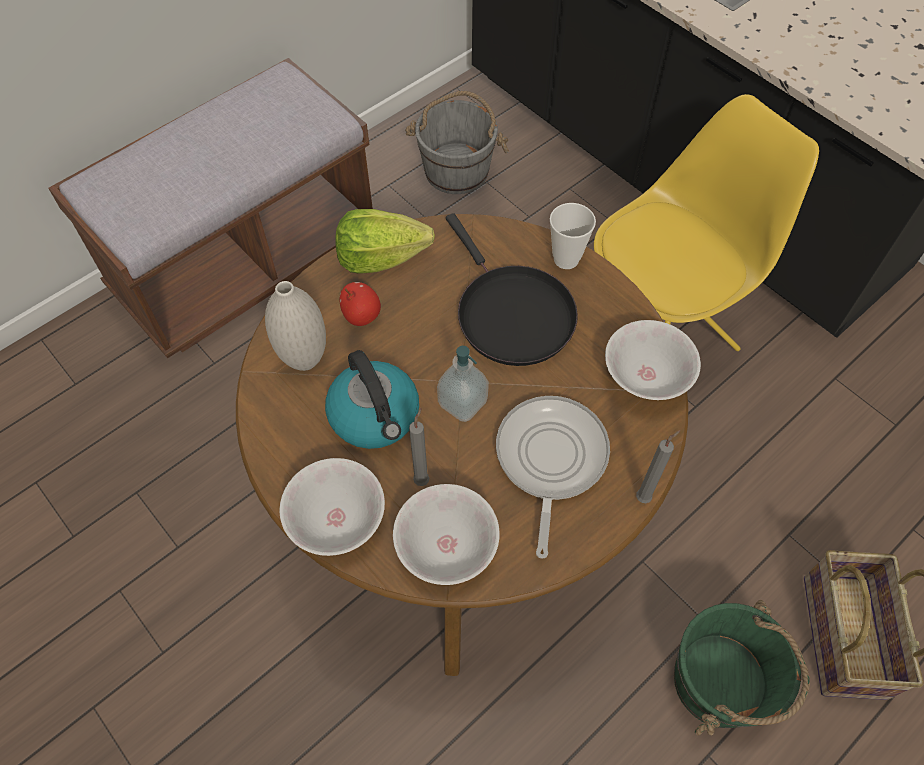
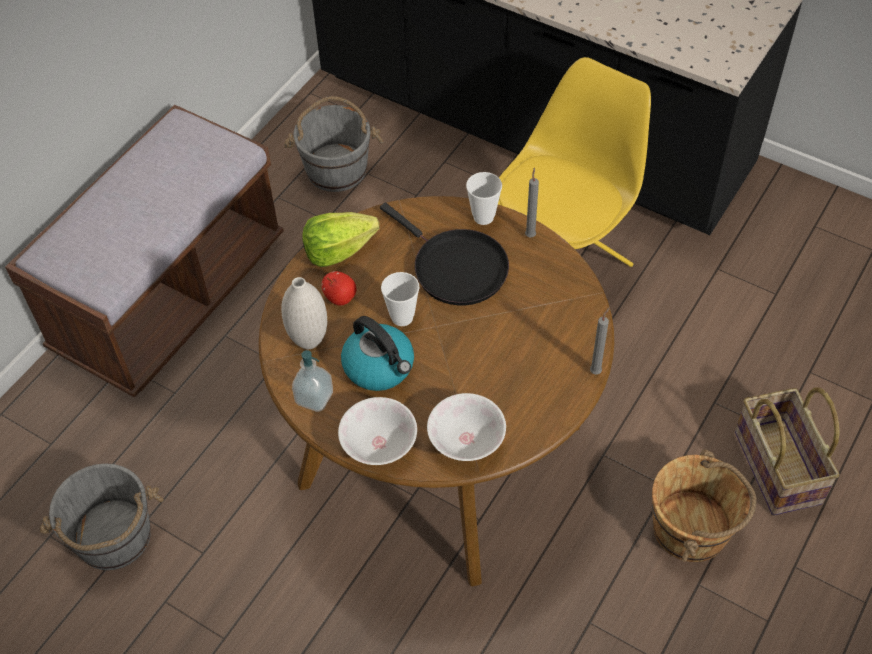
camera: 15 degrees left, 5 degrees down
grey candle [409,408,429,486] -> grey candle moved to [525,167,539,238]
soap dispenser [437,346,489,422] -> soap dispenser moved to [292,350,333,412]
frying pan [496,396,610,559] -> none
white bowl [605,320,701,400] -> none
green bucket [674,600,810,735] -> brown bucket [652,449,757,562]
none -> grey bucket [40,463,164,570]
none -> cup [381,272,419,326]

